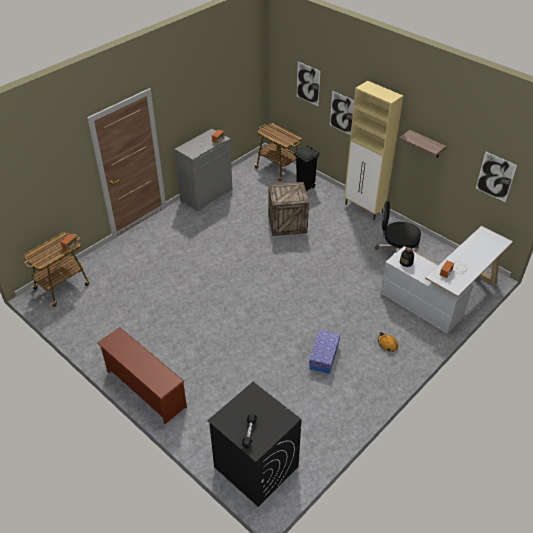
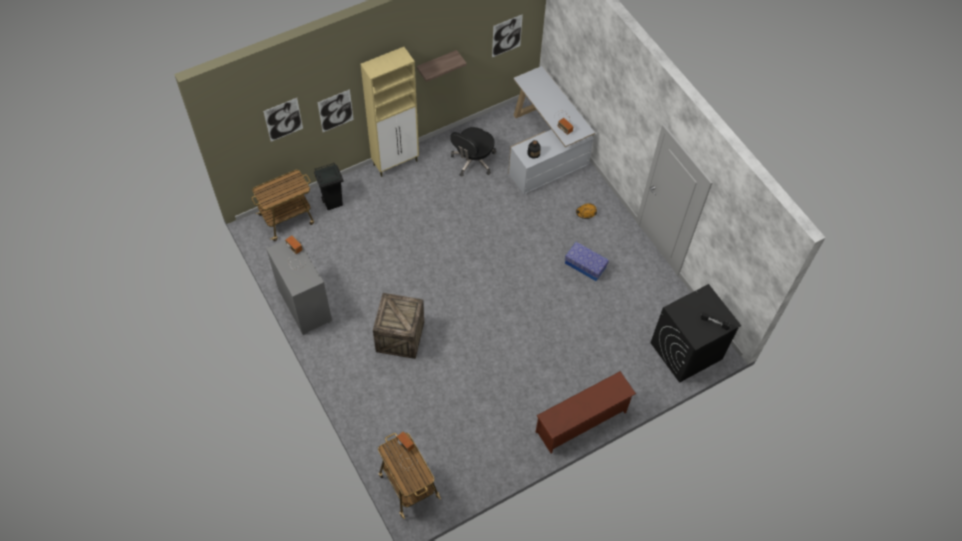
camera: 75 degrees left, 15 degrees up
crate [268,182,309,236] -> crate moved to [373,293,424,359]

